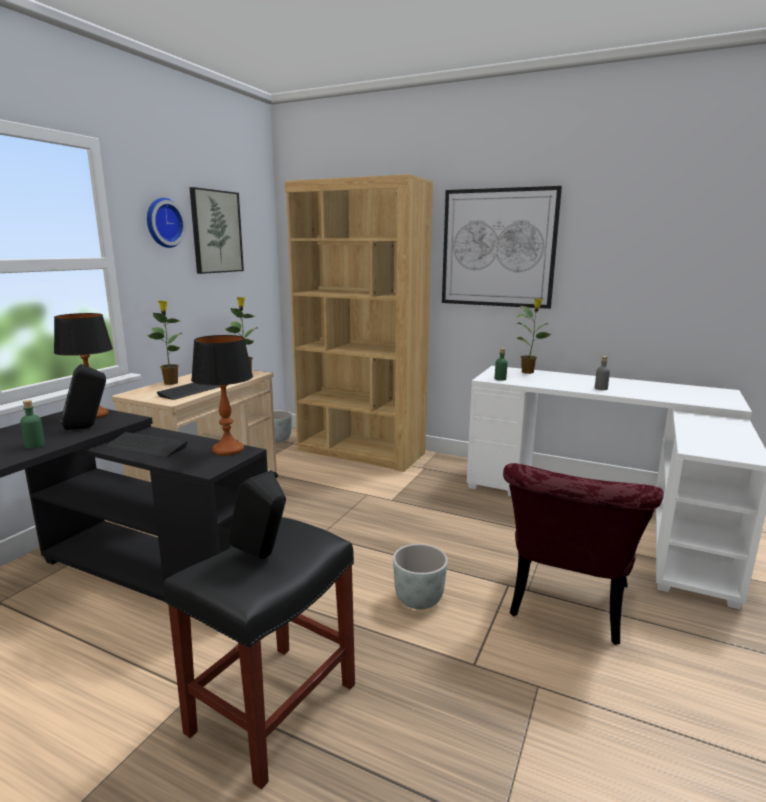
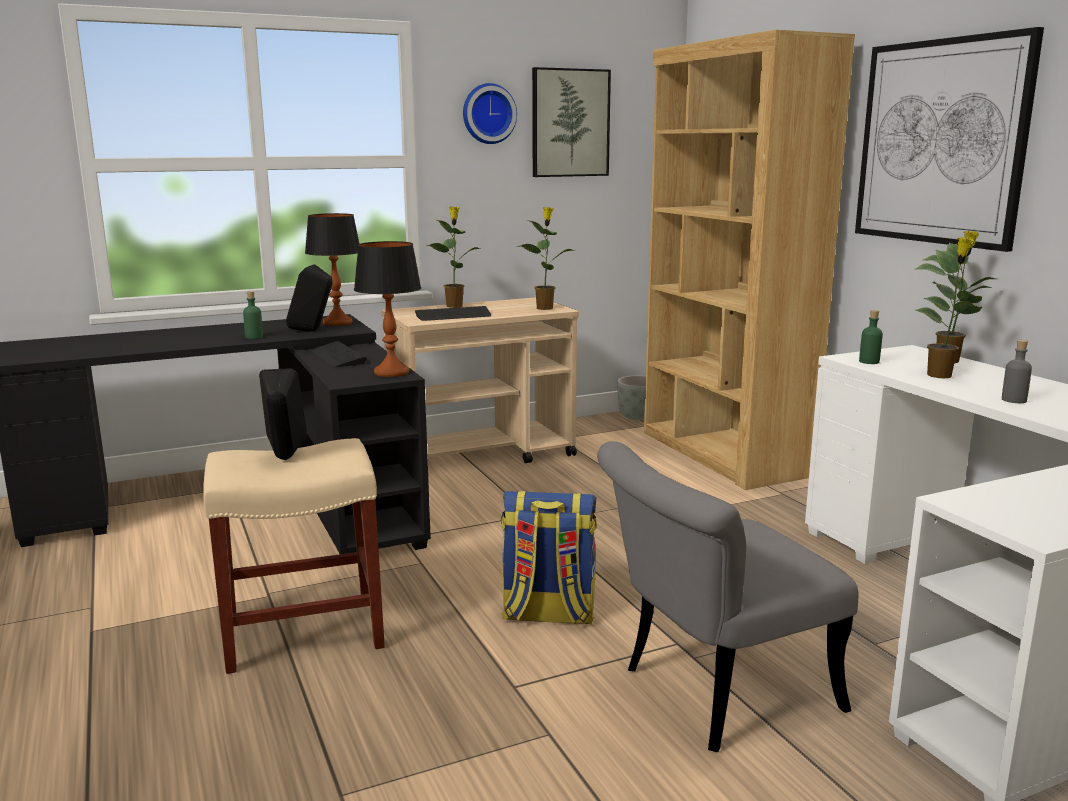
camera: 40 degrees right, 0 degrees up
black stool [164,517,355,789] -> beige stool [203,438,385,674]
grey planter [393,544,448,610] -> backpack [501,491,597,625]
red chair [503,463,664,645] -> grey chair [597,441,858,752]
none -> potted plant [915,237,992,378]

